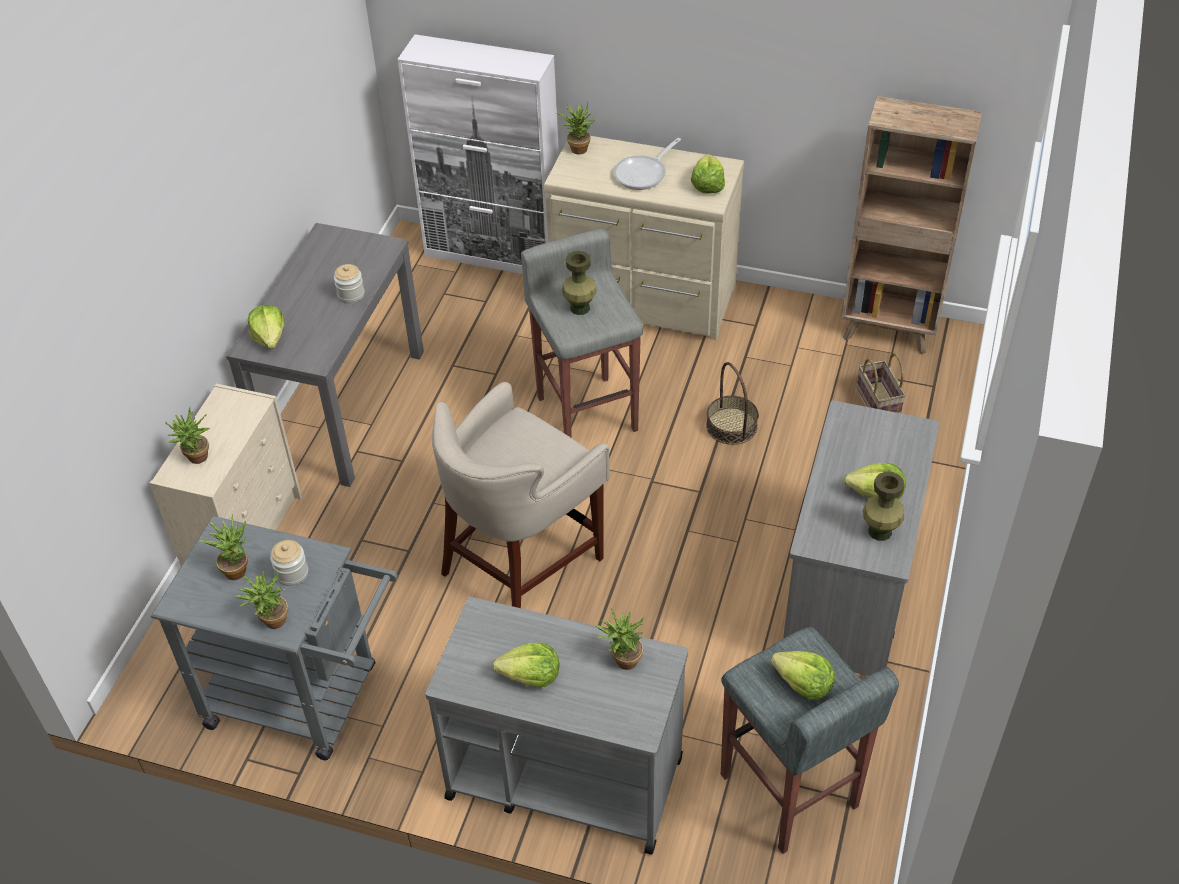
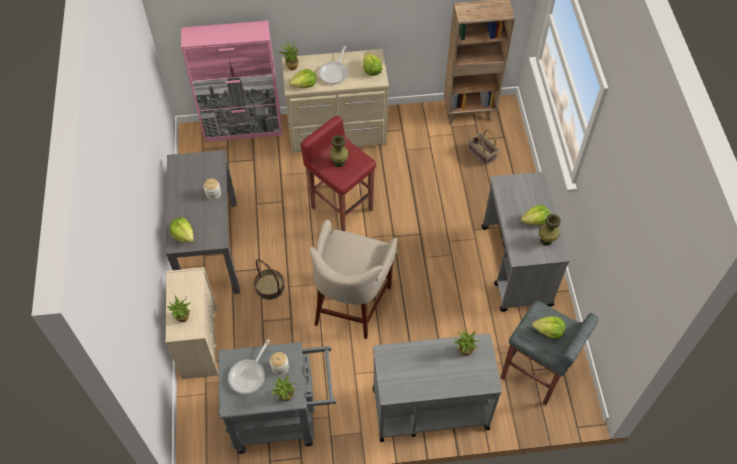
camera: 25 degrees left, 10 degrees up
potted plant [200,514,248,580] -> frying pan [228,339,270,394]
white cabinet [397,34,559,274] -> pink cabinet [181,21,282,142]
lettuce [493,643,559,687] -> lettuce moved to [289,69,316,88]
grey stool [521,229,643,438] -> red stool [301,116,376,231]
basket [706,362,759,445] -> basket moved to [254,259,285,300]

